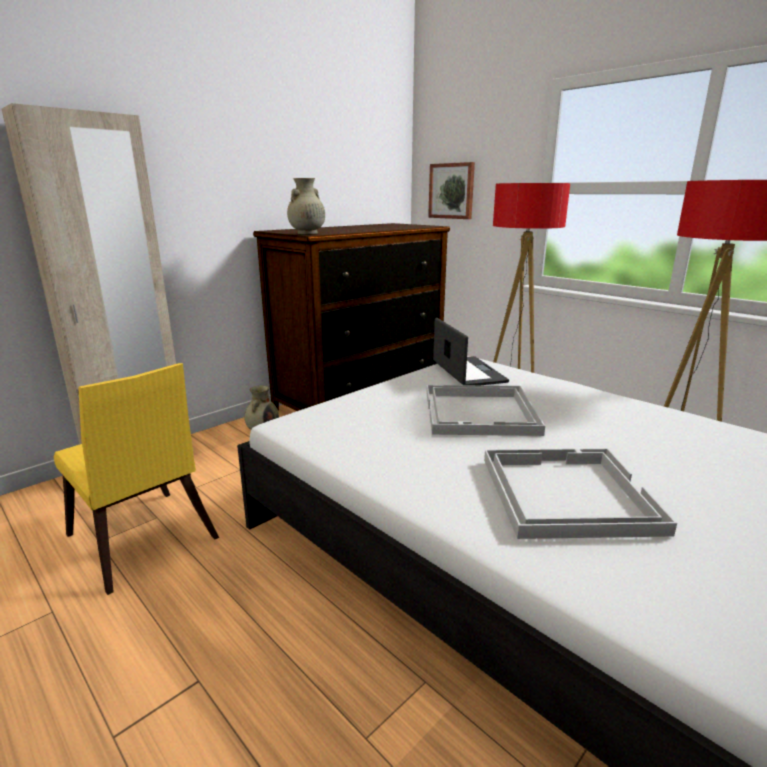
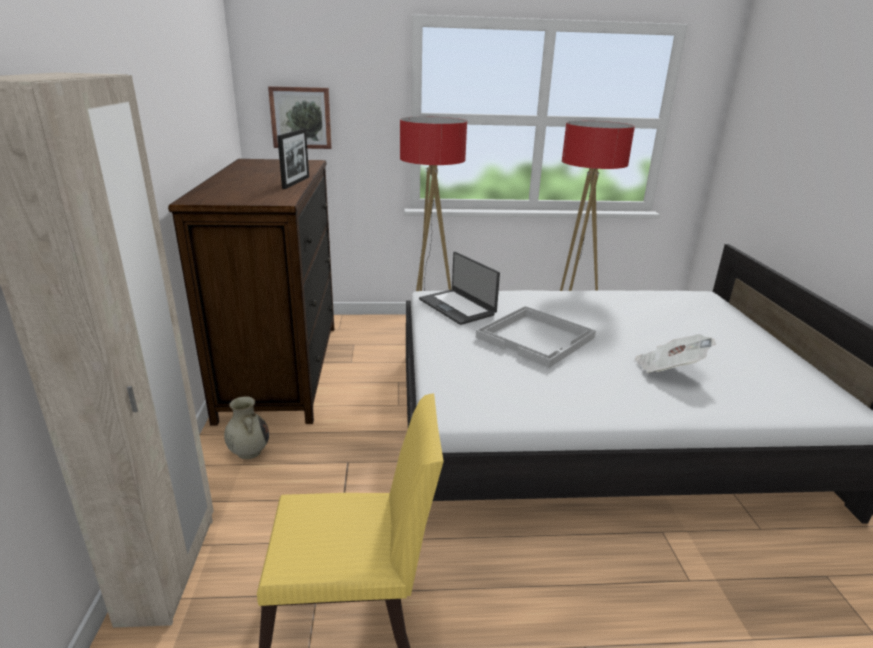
camera: 50 degrees left, 5 degrees up
beige vase [287,178,325,234] -> none
laptop [433,318,509,385] -> laptop turned 150 degrees counterclockwise [419,252,500,325]
white tray [484,448,677,539] -> newspaper [635,334,716,373]
none -> picture frame [277,129,309,189]

